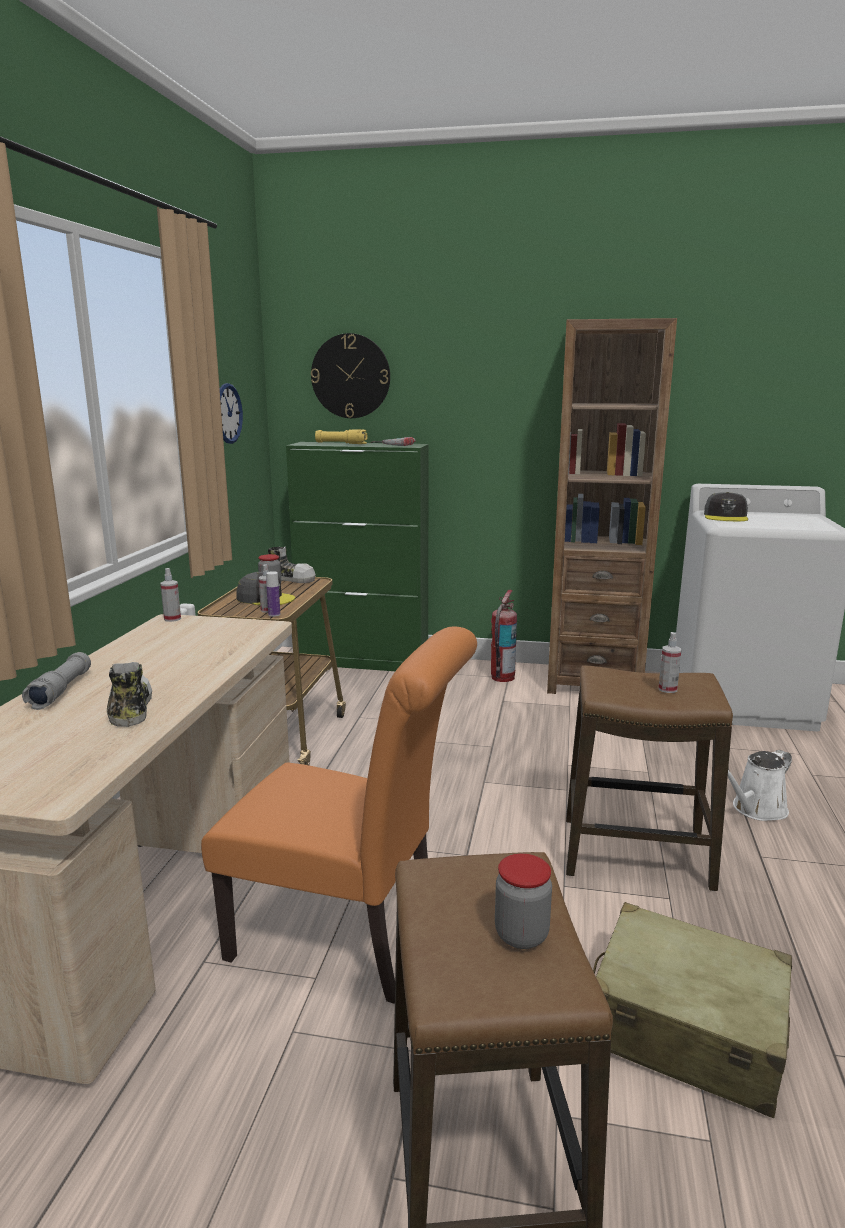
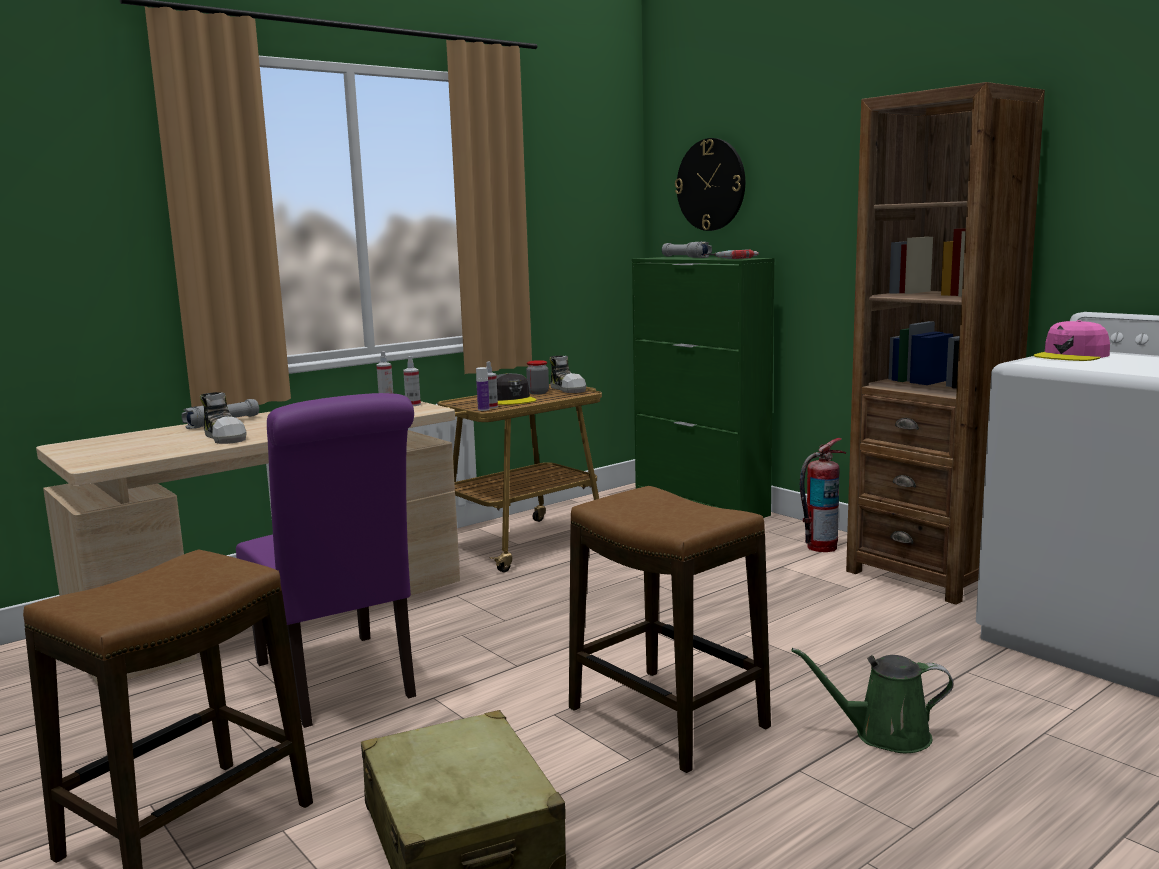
camera: 40 degrees right, 5 degrees down
shoe [107,662,152,727] -> shoe turned 120 degrees clockwise [200,392,247,444]
orange chair [201,626,477,1004] -> purple chair [236,393,416,728]
wall clock [220,383,243,444] -> none
yellow flashlight [315,429,367,444] -> grey flashlight [662,241,712,258]
jar [495,854,552,949] -> none
spray bottle [658,632,682,693] -> spray bottle moved to [403,356,421,406]
grey cap [704,492,748,521] -> pink cap [1034,320,1110,361]
white watering can [728,750,792,821] -> green watering can [792,648,953,753]

